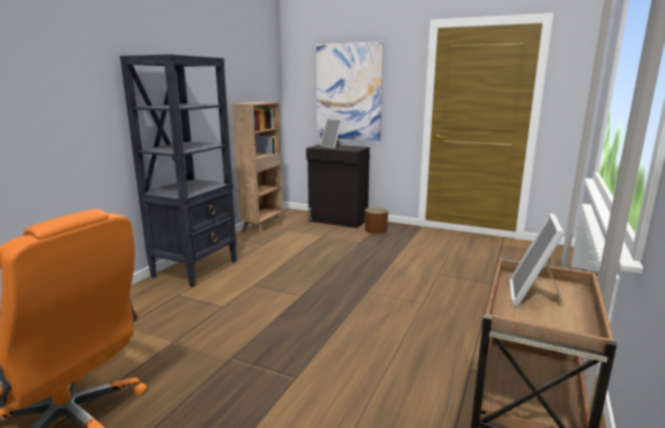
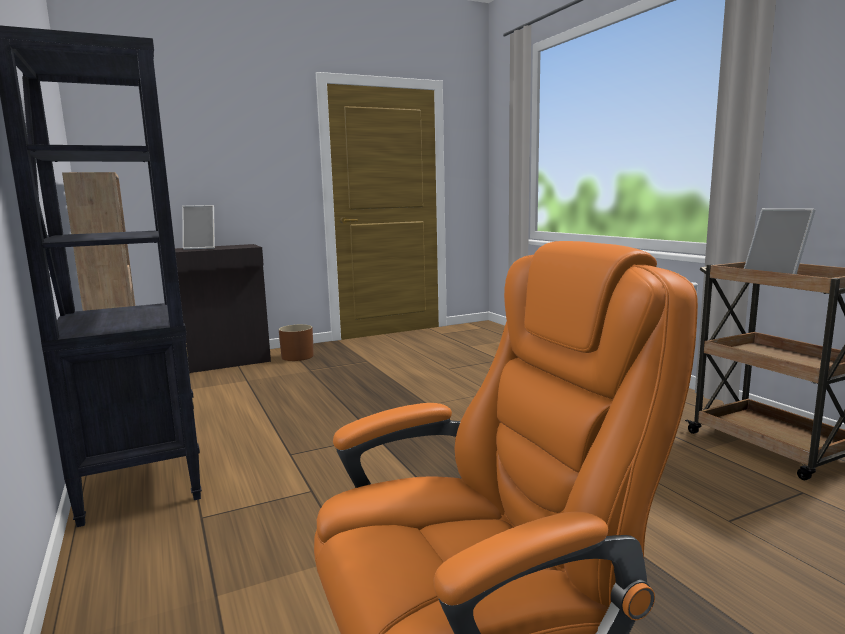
camera: 50 degrees left, 5 degrees down
picture [317,42,384,141] -> none

